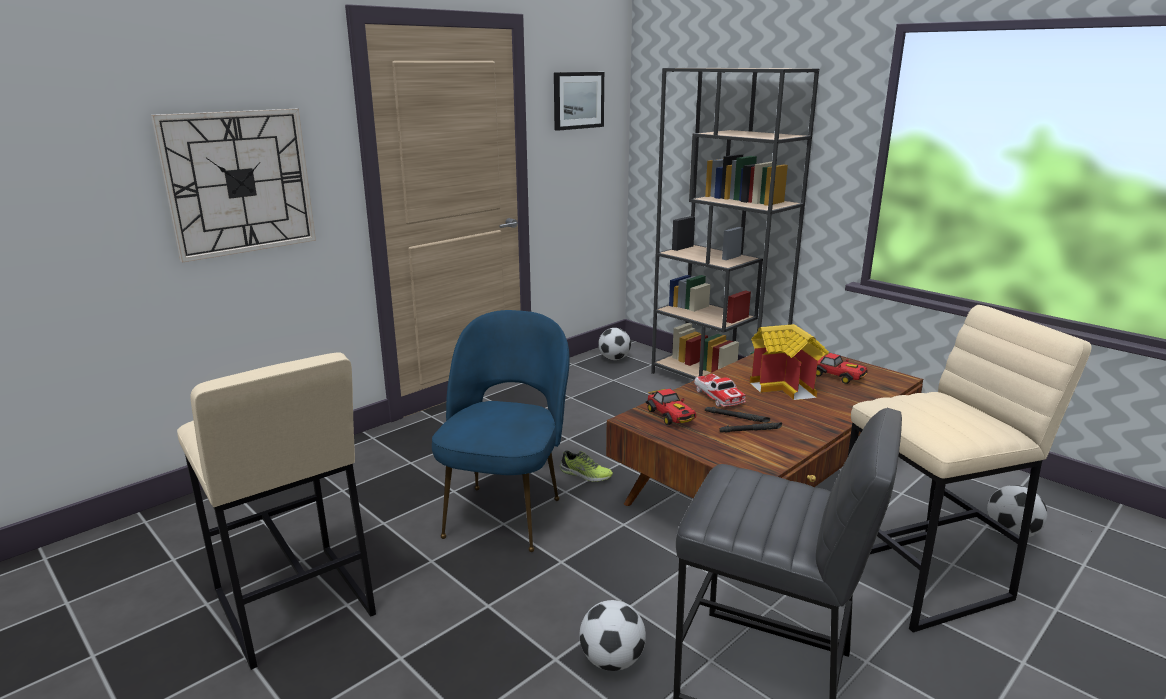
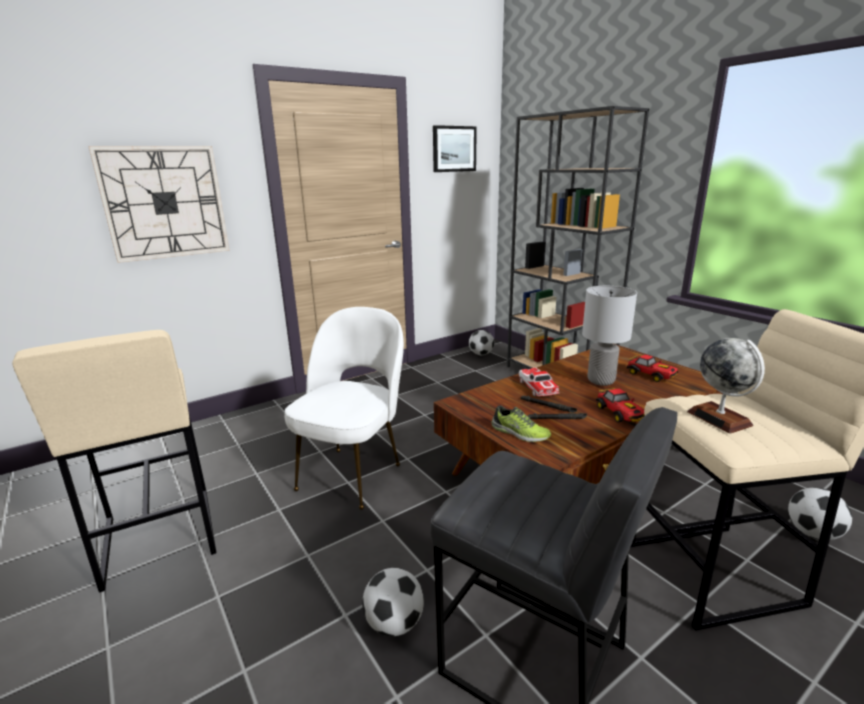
camera: 10 degrees right, 0 degrees up
blue chair [432,310,570,552] -> white chair [285,307,404,510]
shoe [560,450,613,482] -> shoe moved to [492,405,551,442]
toy car [645,389,696,425] -> toy car moved to [596,388,645,422]
toy house [750,324,829,400] -> grey table lamp [582,286,637,386]
none -> globe [687,338,765,434]

